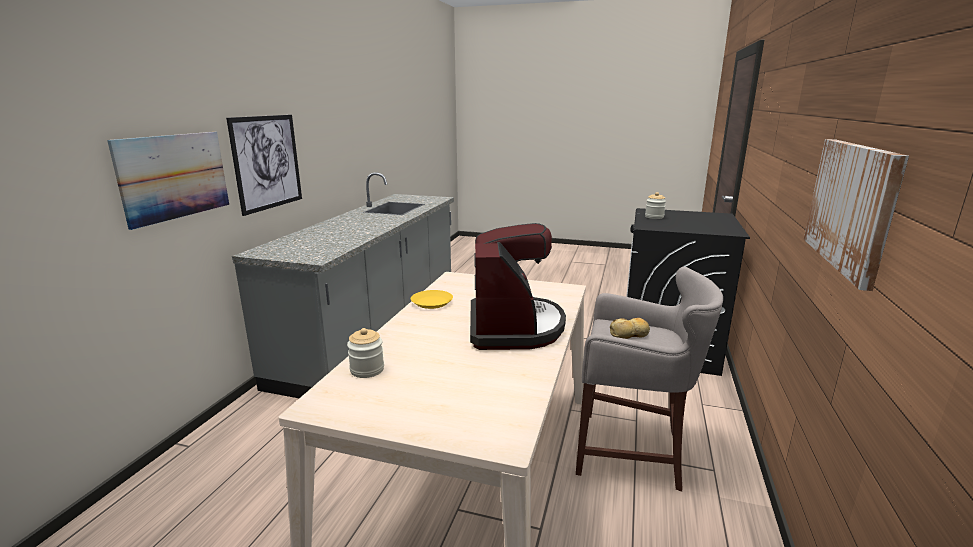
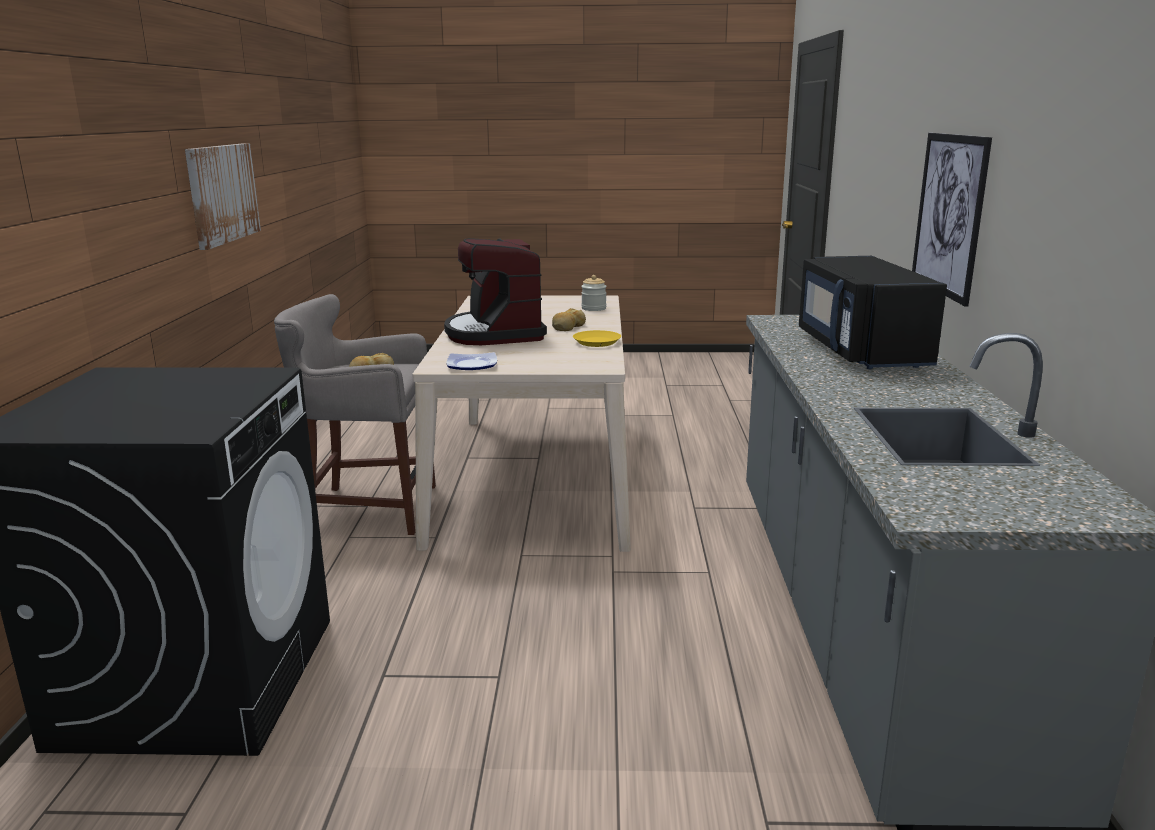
camera: 165 degrees right, 0 degrees up
picture [107,132,229,230] -> none
jar [645,192,666,219] -> none
none -> plate [446,352,497,370]
none -> bread [552,308,586,331]
none -> black microwave [799,256,947,369]

